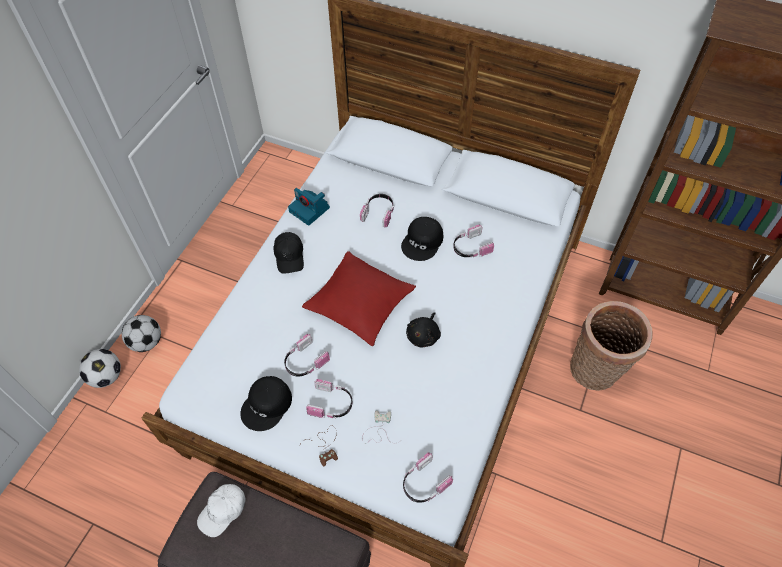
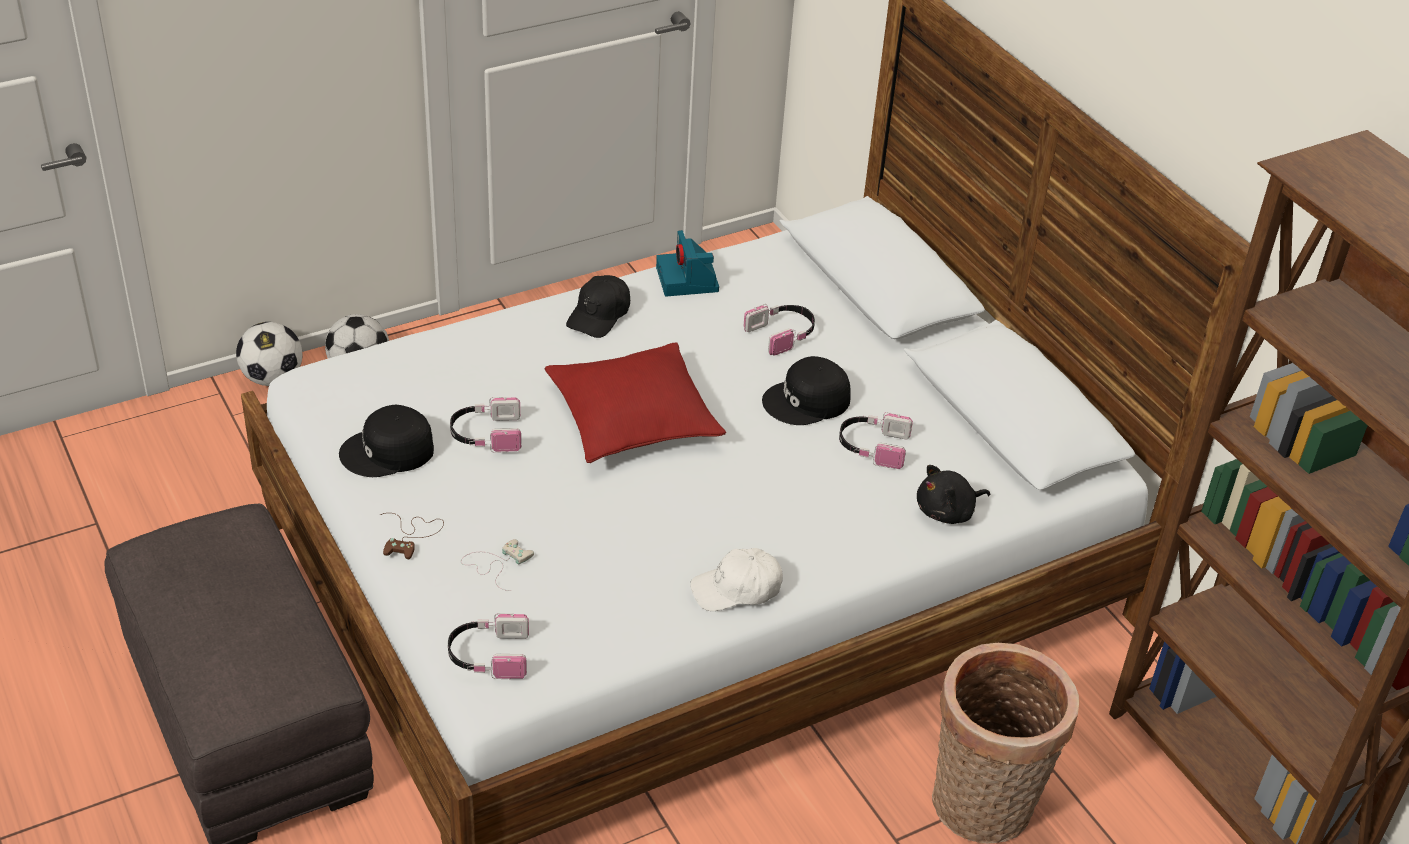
camera: 35 degrees right, 15 degrees down
white cap [197,484,246,537] -> white cap moved to [690,548,783,611]
headphones [306,379,352,418] -> none
black plush toy [406,312,441,347] -> black plush toy moved to [917,465,990,524]

